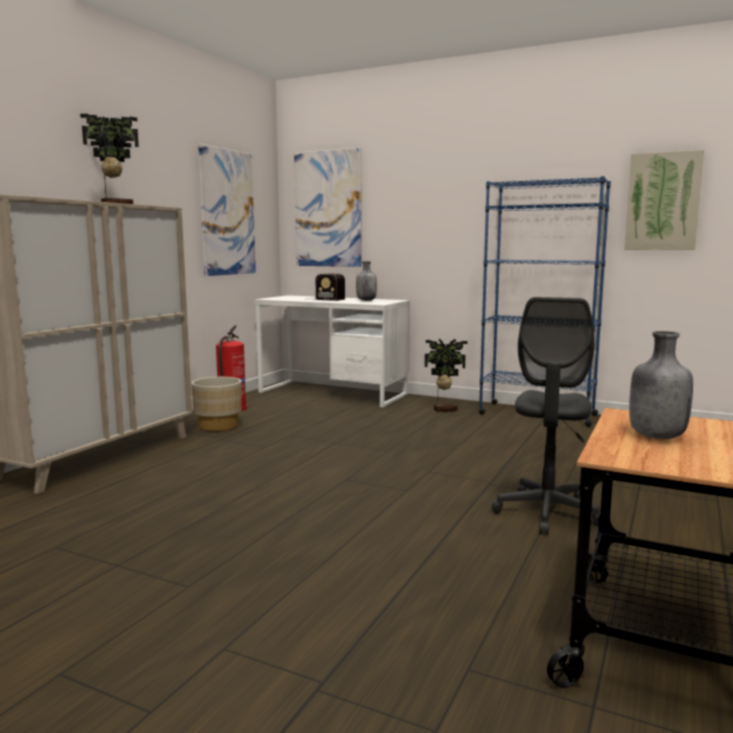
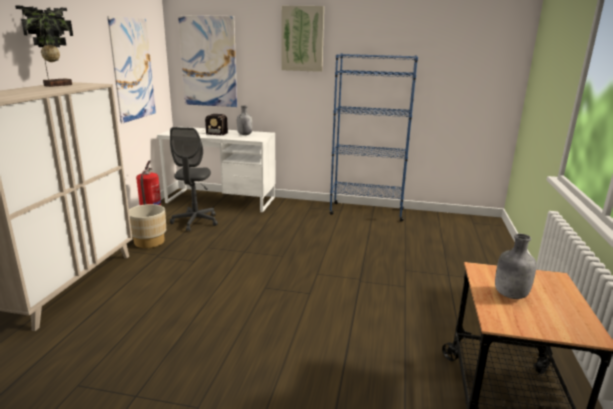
camera: 15 degrees left, 10 degrees up
potted plant [425,339,468,412] -> none
grey office chair [492,297,600,535] -> grey office chair moved to [170,127,218,232]
picture [624,150,704,250] -> picture moved to [282,6,324,72]

